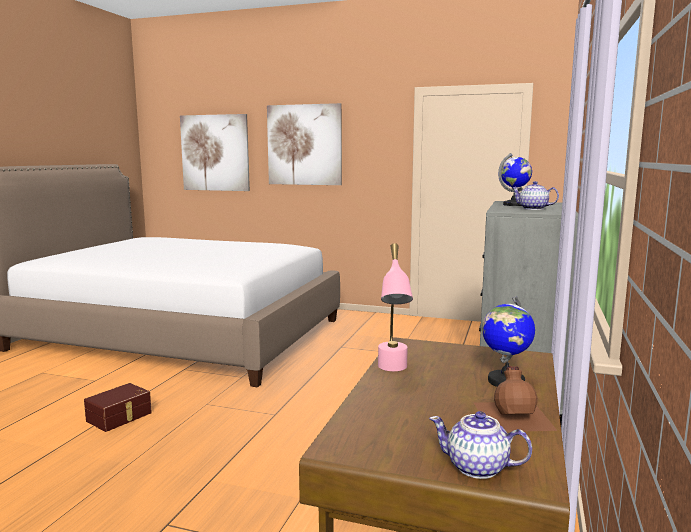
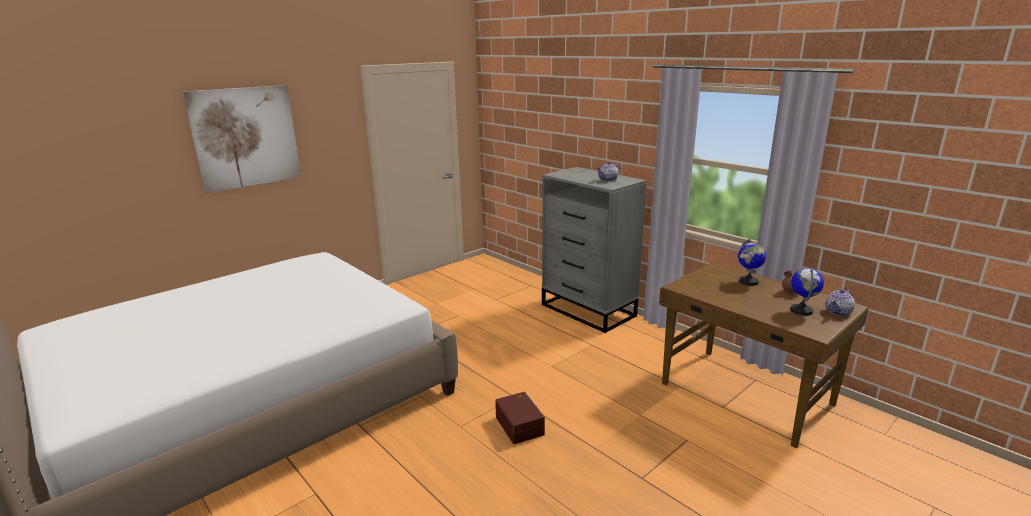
camera: 60 degrees left, 10 degrees up
brown storage box [84,383,152,432] -> brown storage box moved to [495,392,545,444]
picture [180,114,250,191] -> none
pink table lamp [378,243,413,371] -> none
globe [498,153,532,206] -> globe moved to [790,268,824,316]

